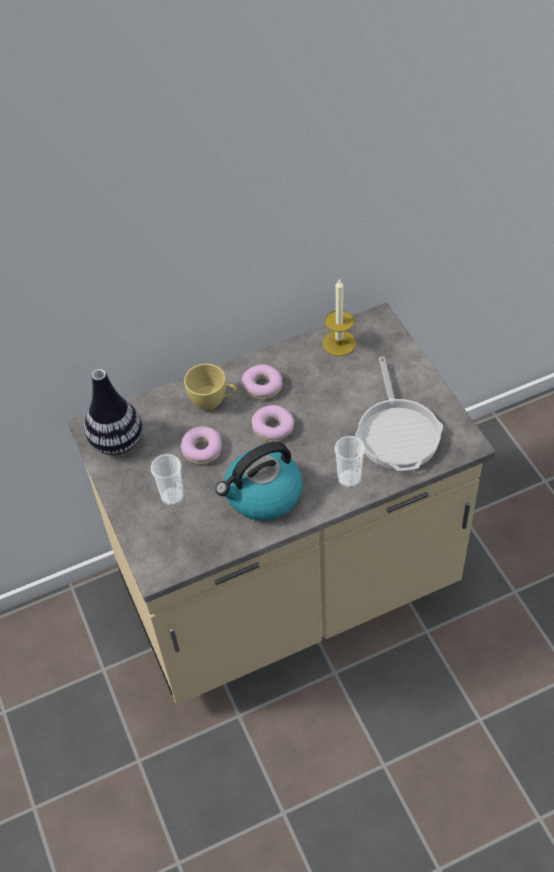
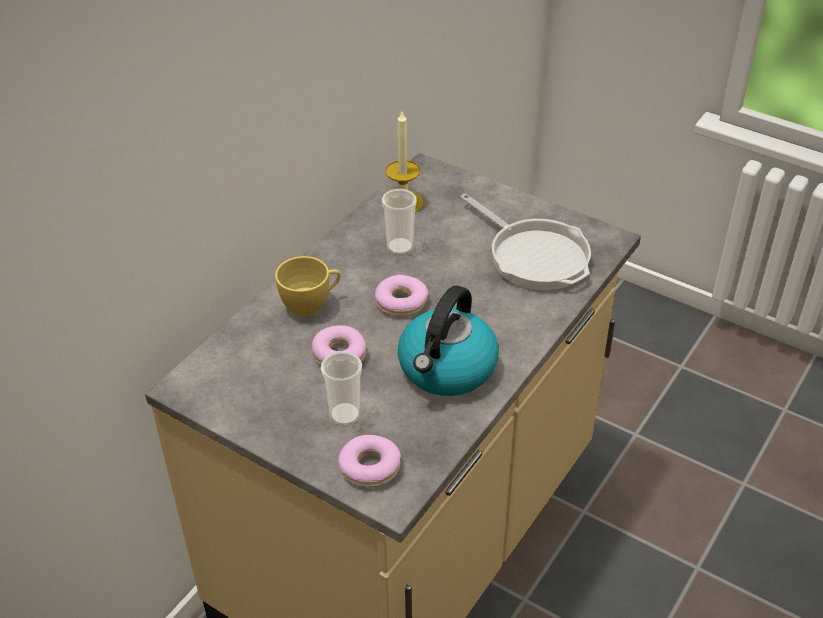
camera: 35 degrees left, 10 degrees down
vase [84,369,142,455] -> none
donut [241,364,282,399] -> donut moved to [338,435,401,487]
cup [335,436,365,488] -> cup moved to [382,189,417,255]

